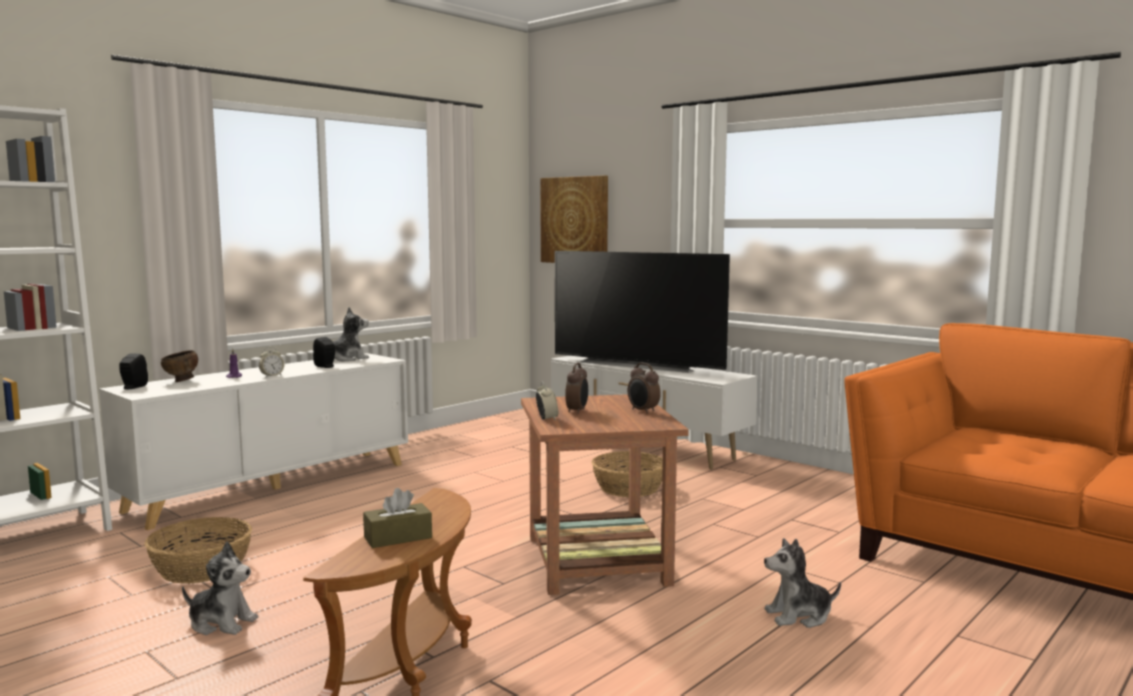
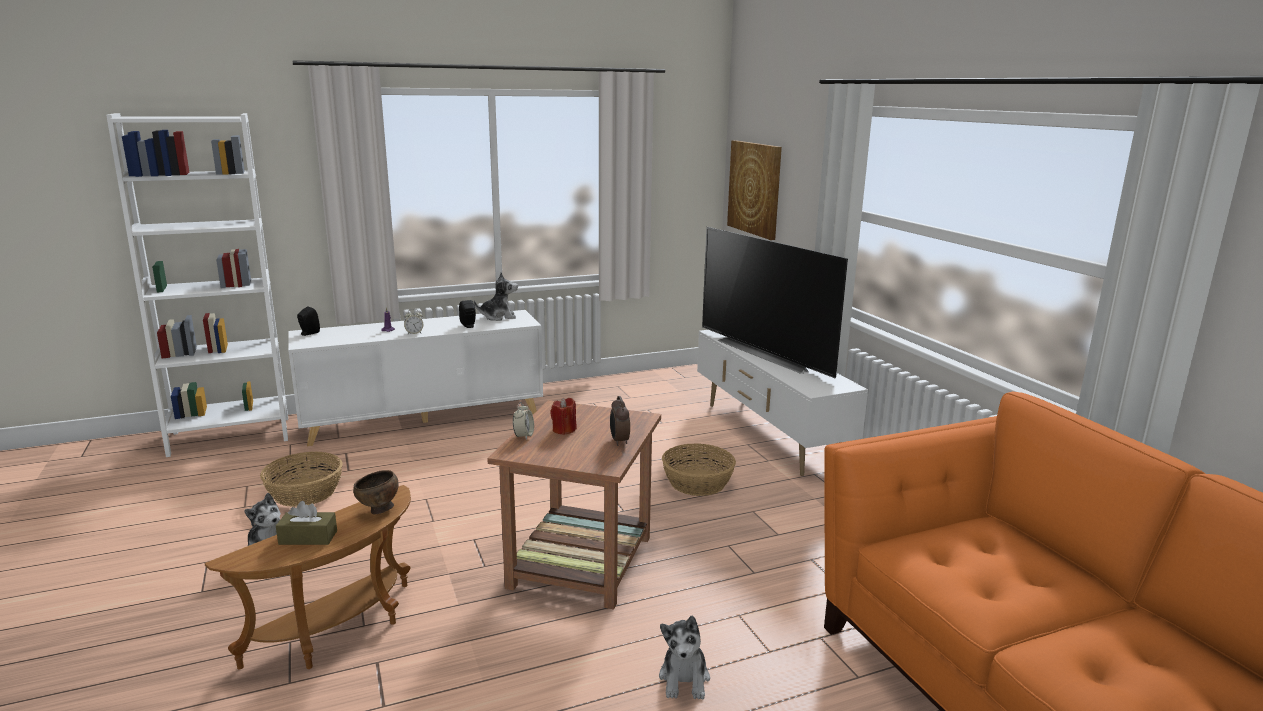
camera: 25 degrees right, 10 degrees up
brown bowl [161,350,198,382] -> brown bowl moved to [353,470,399,514]
alarm clock [565,363,588,414] -> red candle [550,398,577,435]
plush toy [764,538,841,628] -> plush toy turned 105 degrees counterclockwise [659,615,710,700]

